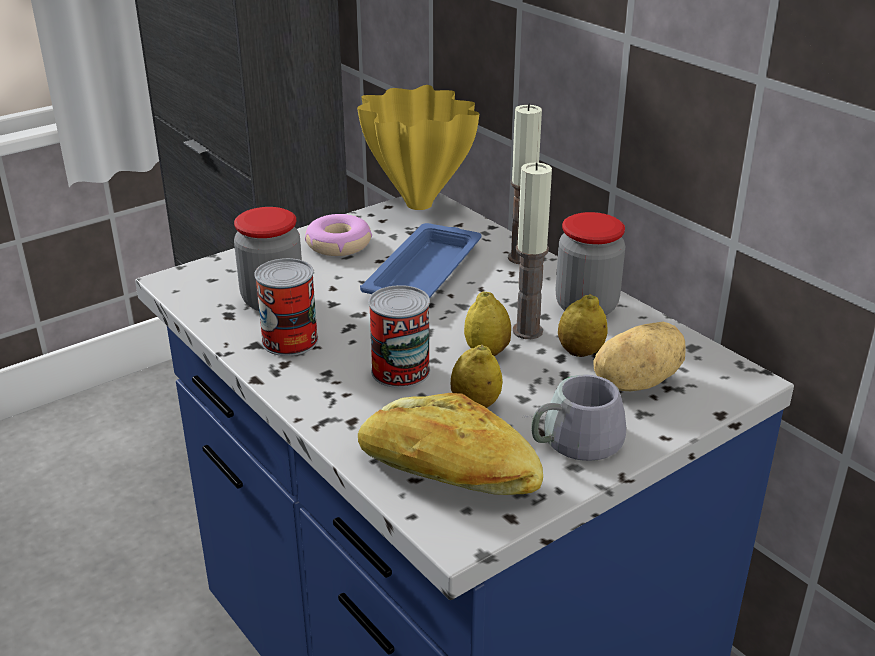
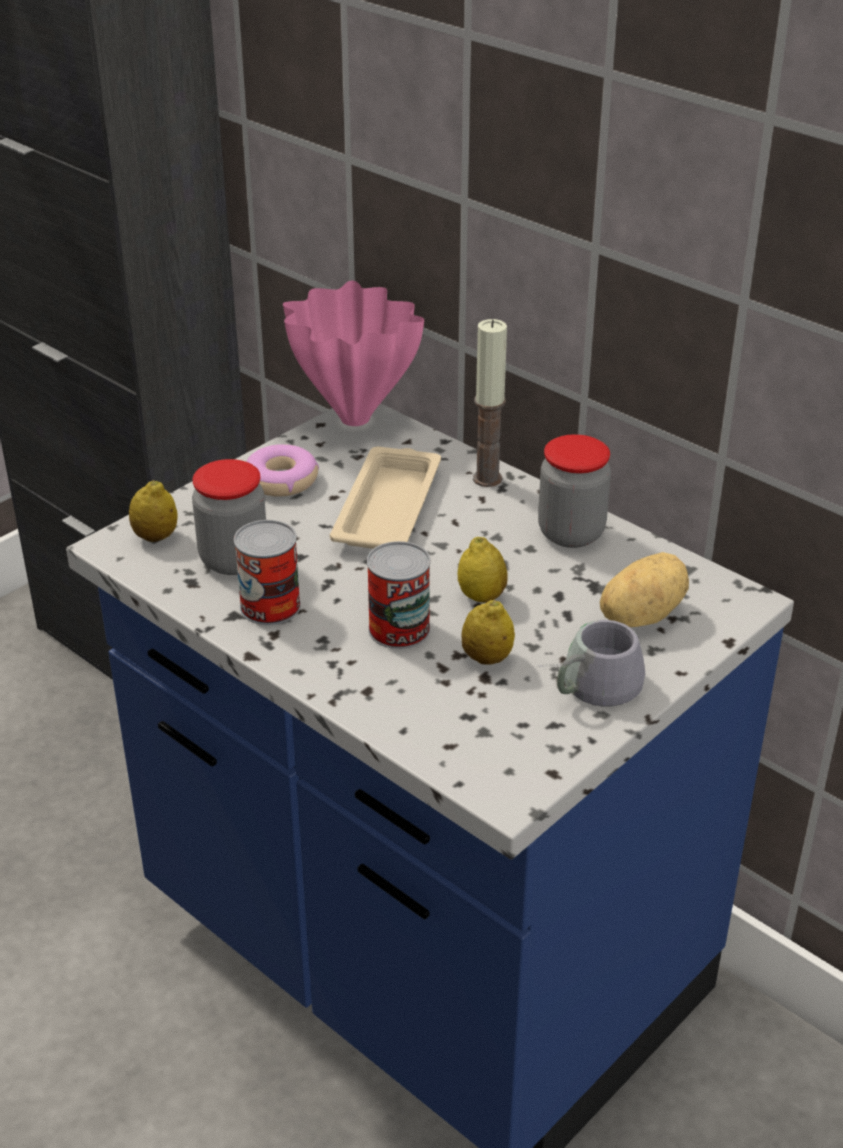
camera: 10 degrees left, 5 degrees up
yellow vase [357,85,479,210] -> pink vase [283,281,424,426]
bread [358,393,543,495] -> none
blue tray [360,223,481,298] -> beige tray [330,447,441,549]
candle [513,162,552,339] -> none
lemon [558,294,608,357] -> lemon moved to [129,480,178,542]

